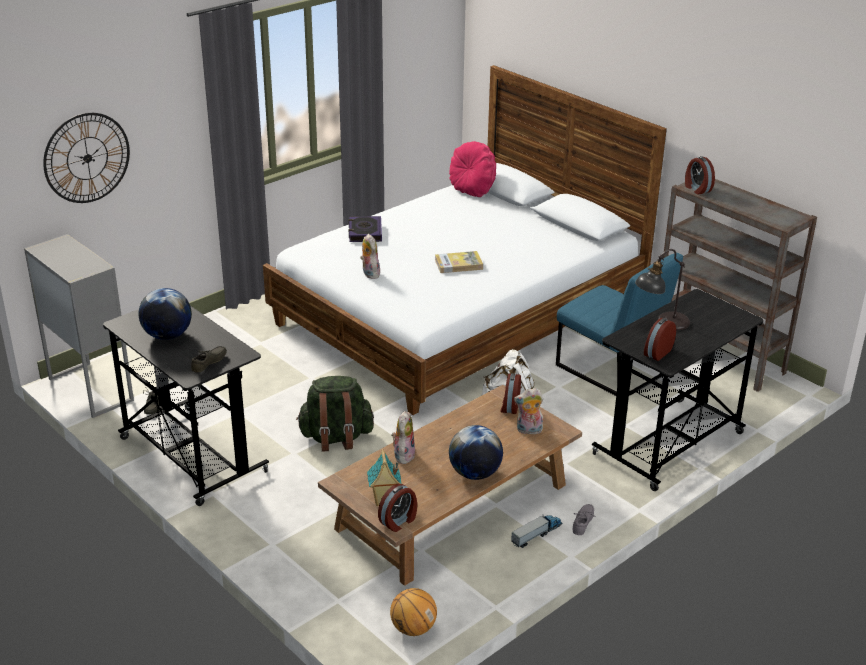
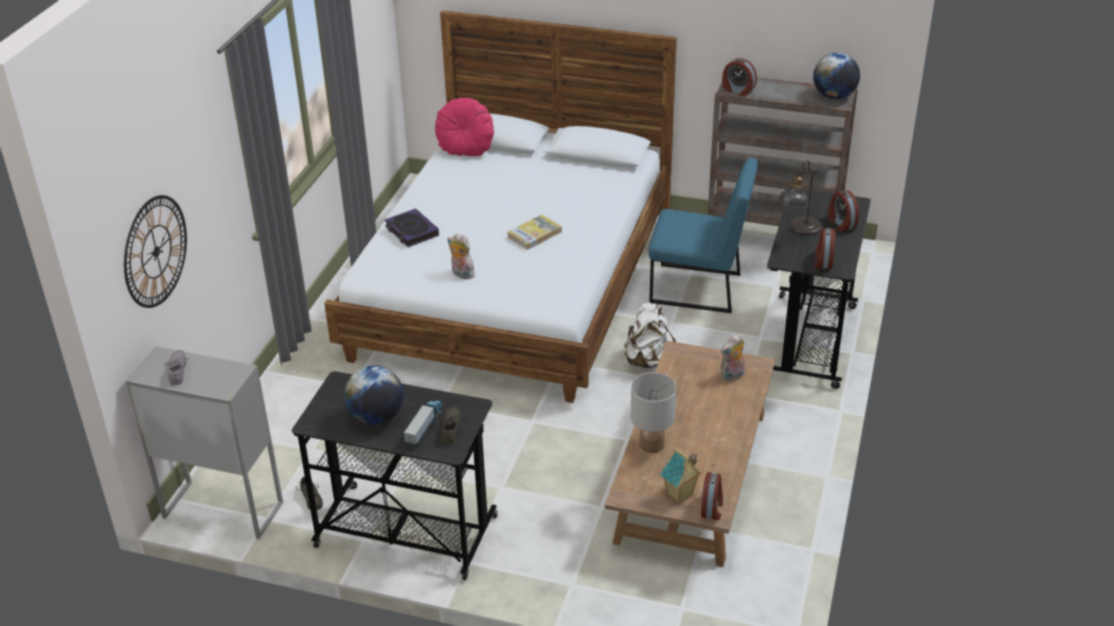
camera: 30 degrees left, 5 degrees up
green backpack [296,376,374,452] -> none
basketball [390,588,437,636] -> none
plush toy [391,411,415,464] -> grey table lamp [631,372,676,453]
globe [449,425,503,480] -> globe moved to [813,53,860,99]
alarm clock [500,373,521,414] -> alarm clock moved to [829,190,859,232]
toy truck [511,514,563,548] -> toy truck moved to [404,401,444,447]
grey shoe [573,504,596,535] -> grey shoe moved to [165,350,189,386]

